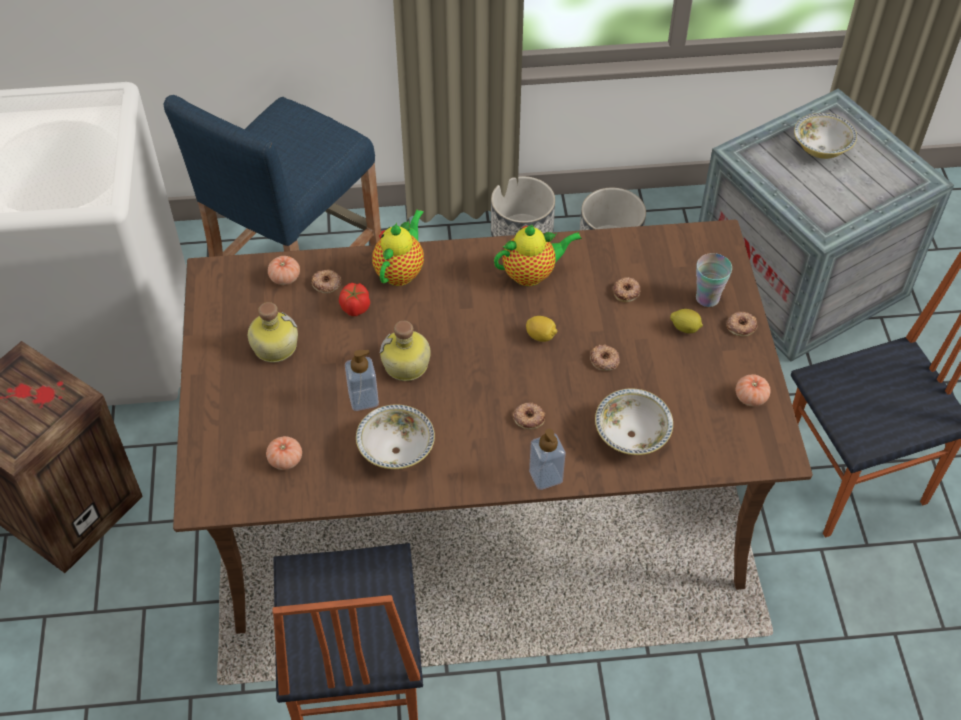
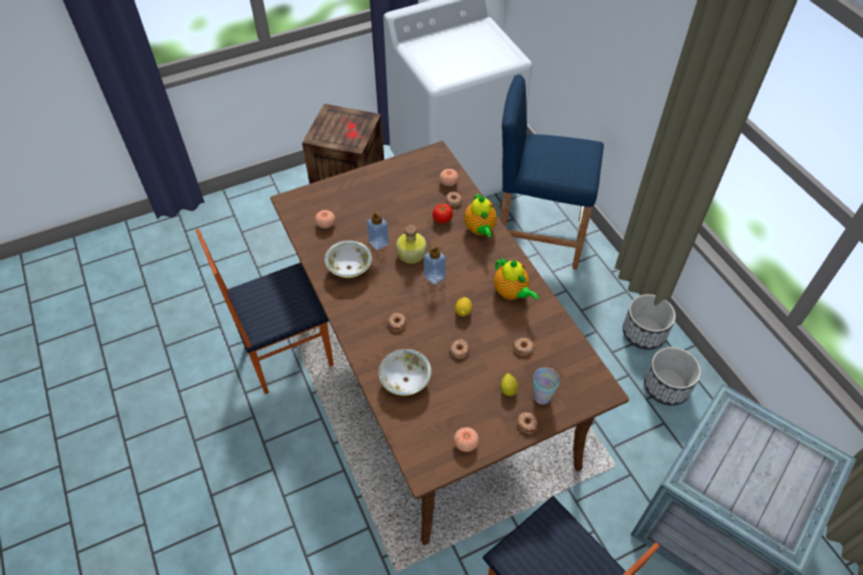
camera: 70 degrees right, 0 degrees up
bottle [248,302,298,362] -> none
teapot [372,209,424,286] -> teapot turned 75 degrees clockwise [464,193,497,237]
soap dispenser [529,429,565,490] -> soap dispenser moved to [424,244,446,284]
bowl [794,113,857,159] -> none

